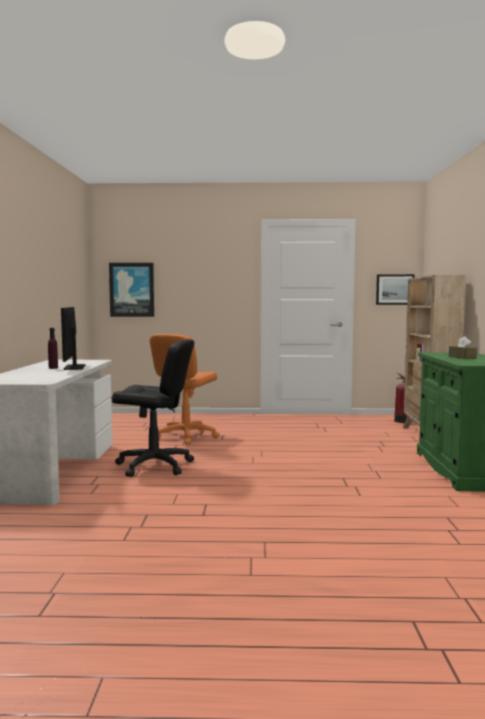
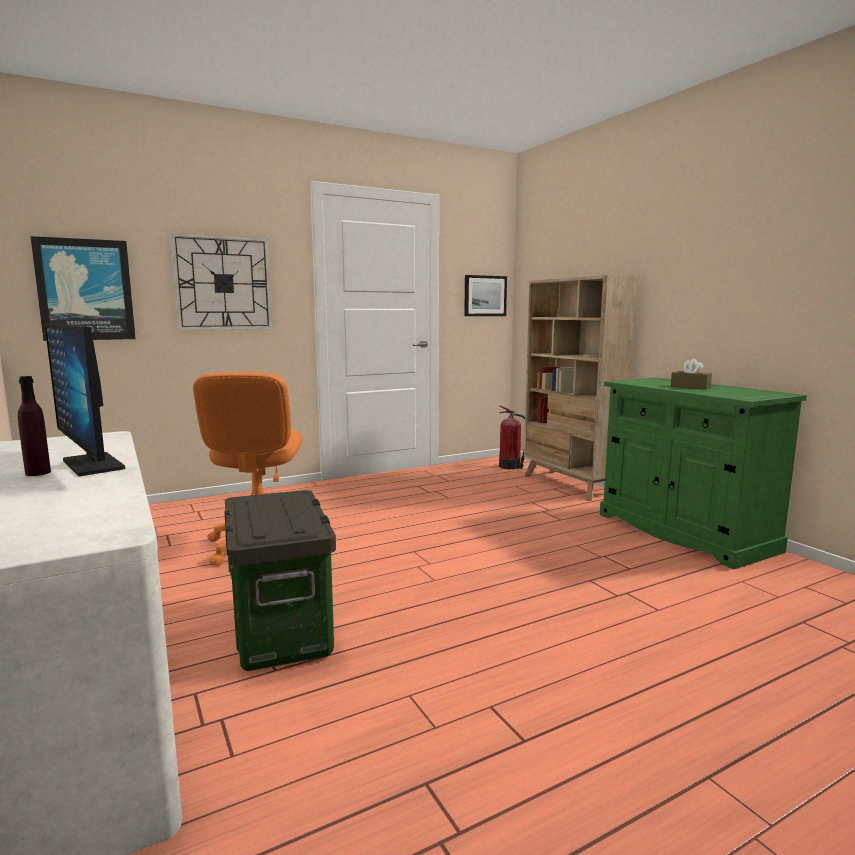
camera: 30 degrees left, 5 degrees up
black office chair [112,339,194,477] -> storage box [224,490,336,671]
none -> wall clock [170,233,273,331]

